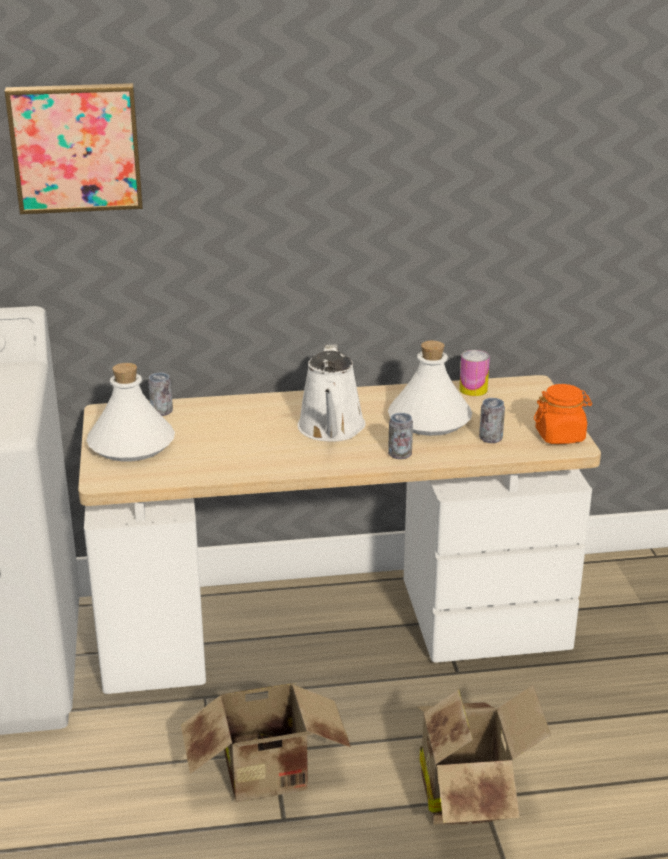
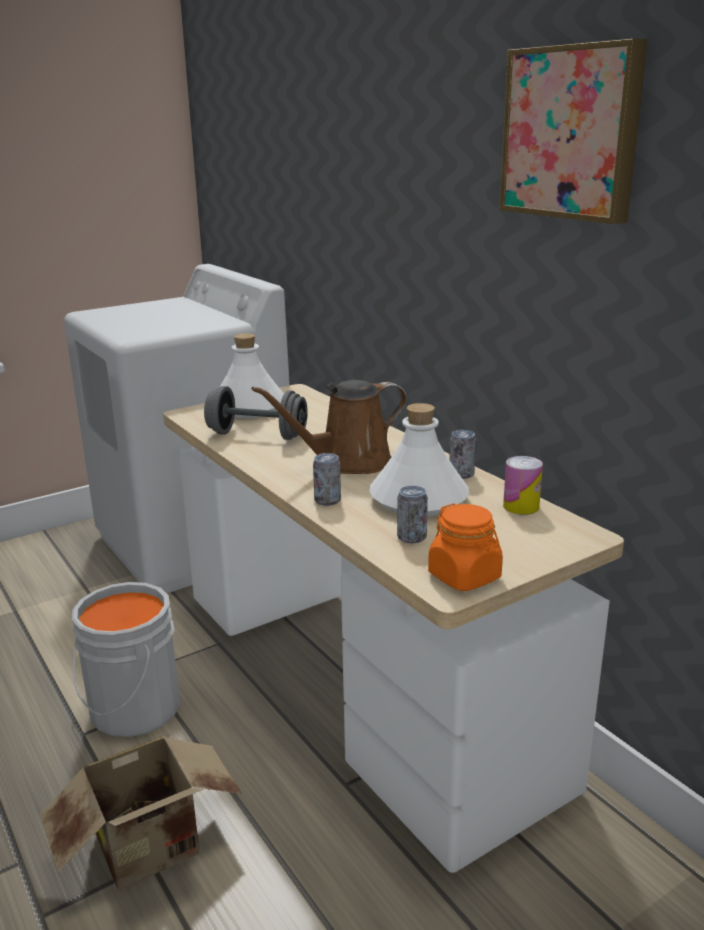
camera: 65 degrees right, 5 degrees down
picture [4,83,143,214] -> picture moved to [500,39,648,224]
can [148,372,173,416] -> can moved to [449,430,476,479]
cardboard box [181,683,351,802] -> grey bucket [72,582,180,737]
white watering can [298,344,366,442] -> brown watering can [252,380,407,474]
none -> grey dumbbell [204,386,308,440]

